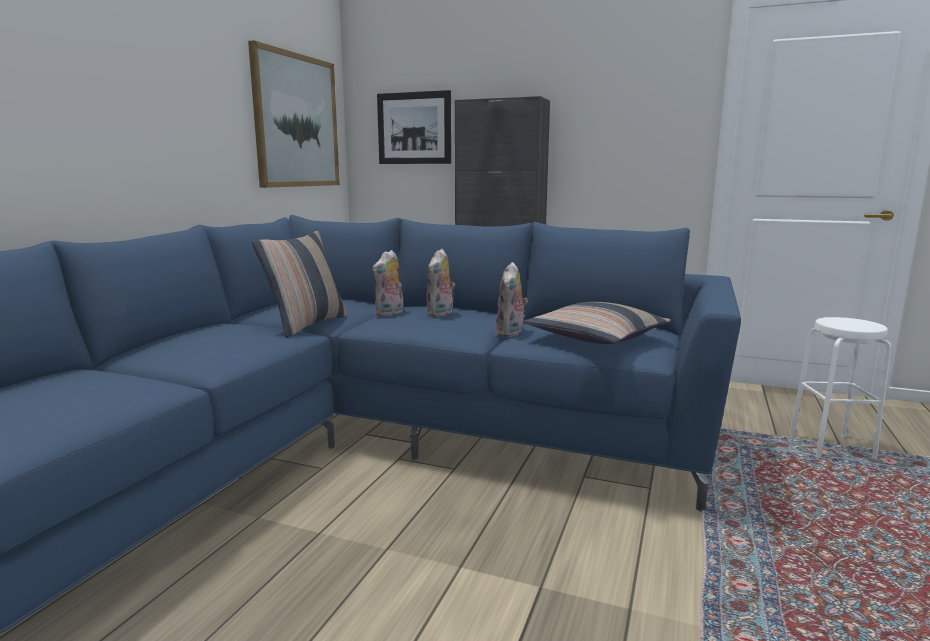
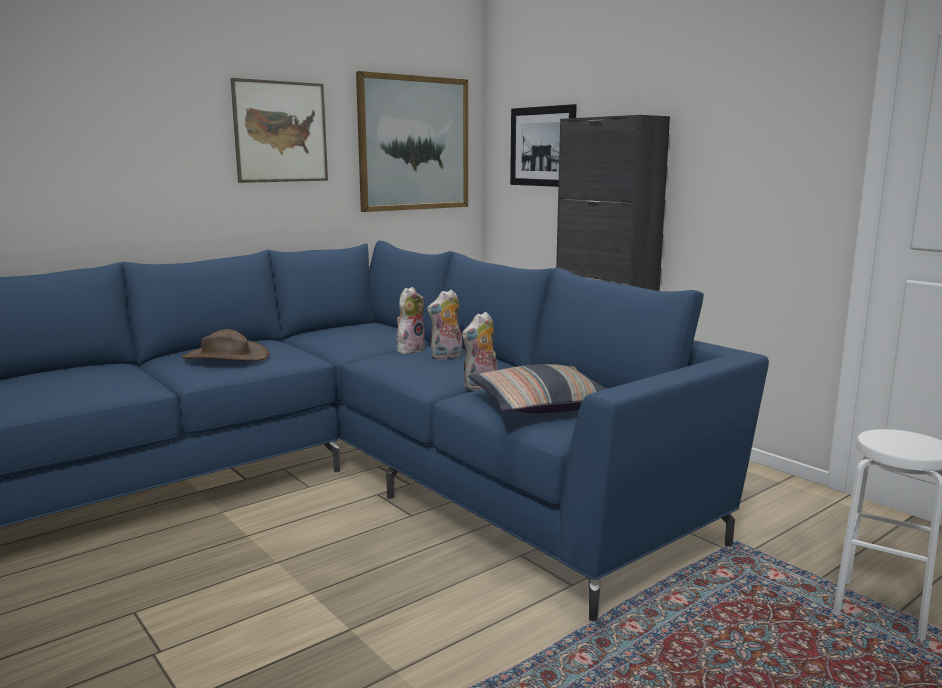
camera: 30 degrees right, 0 degrees up
pillow [252,231,348,338] -> none
plush toy [373,250,404,316] -> plush toy turned 150 degrees clockwise [396,287,425,354]
none -> brown hat [182,329,269,361]
none -> picture [230,78,328,183]

